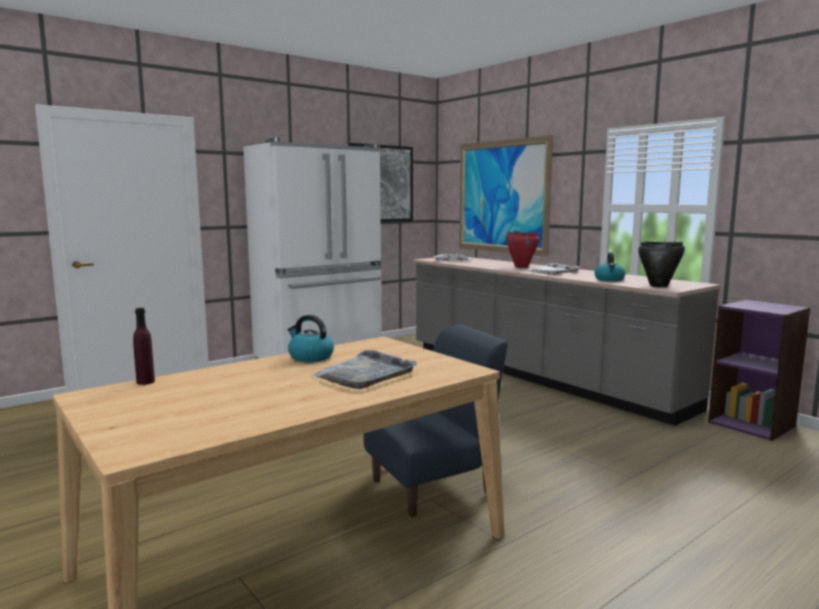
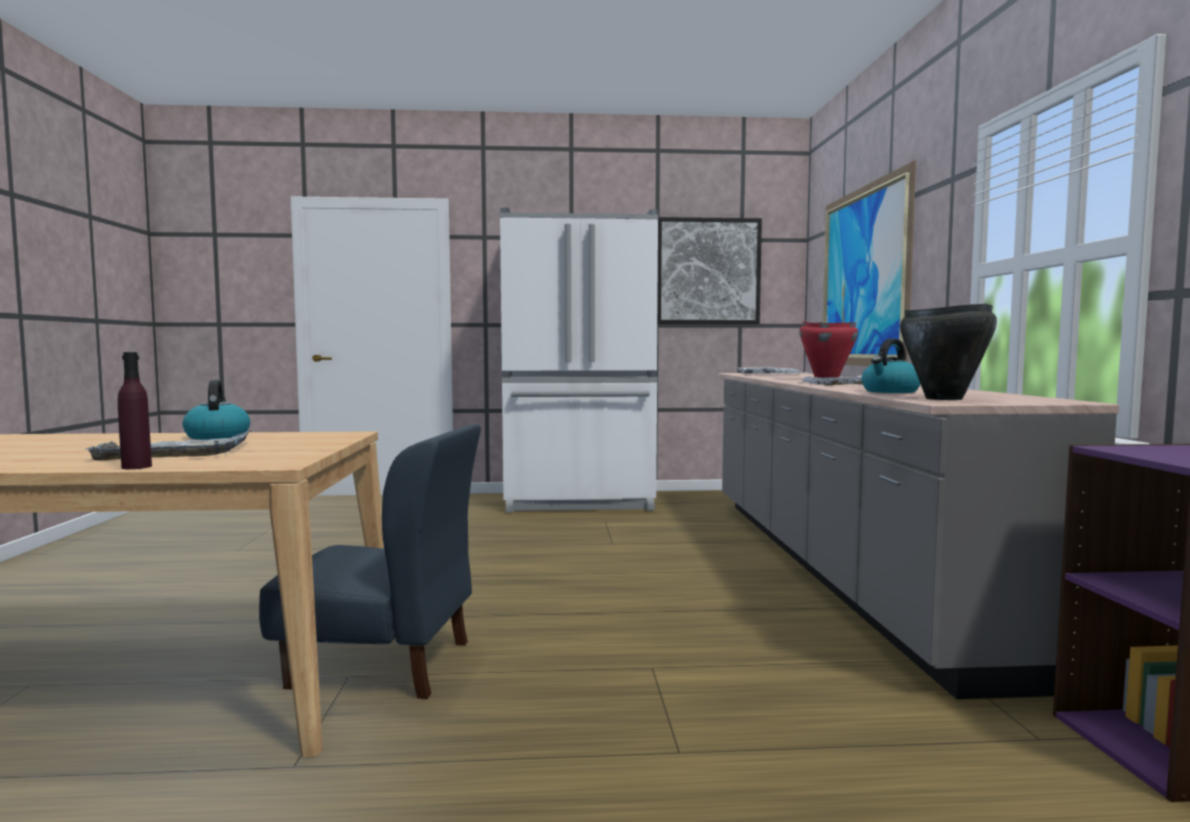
camera: 35 degrees right, 5 degrees down
purple bottle [133,308,155,385] -> purple bottle moved to [118,352,152,469]

